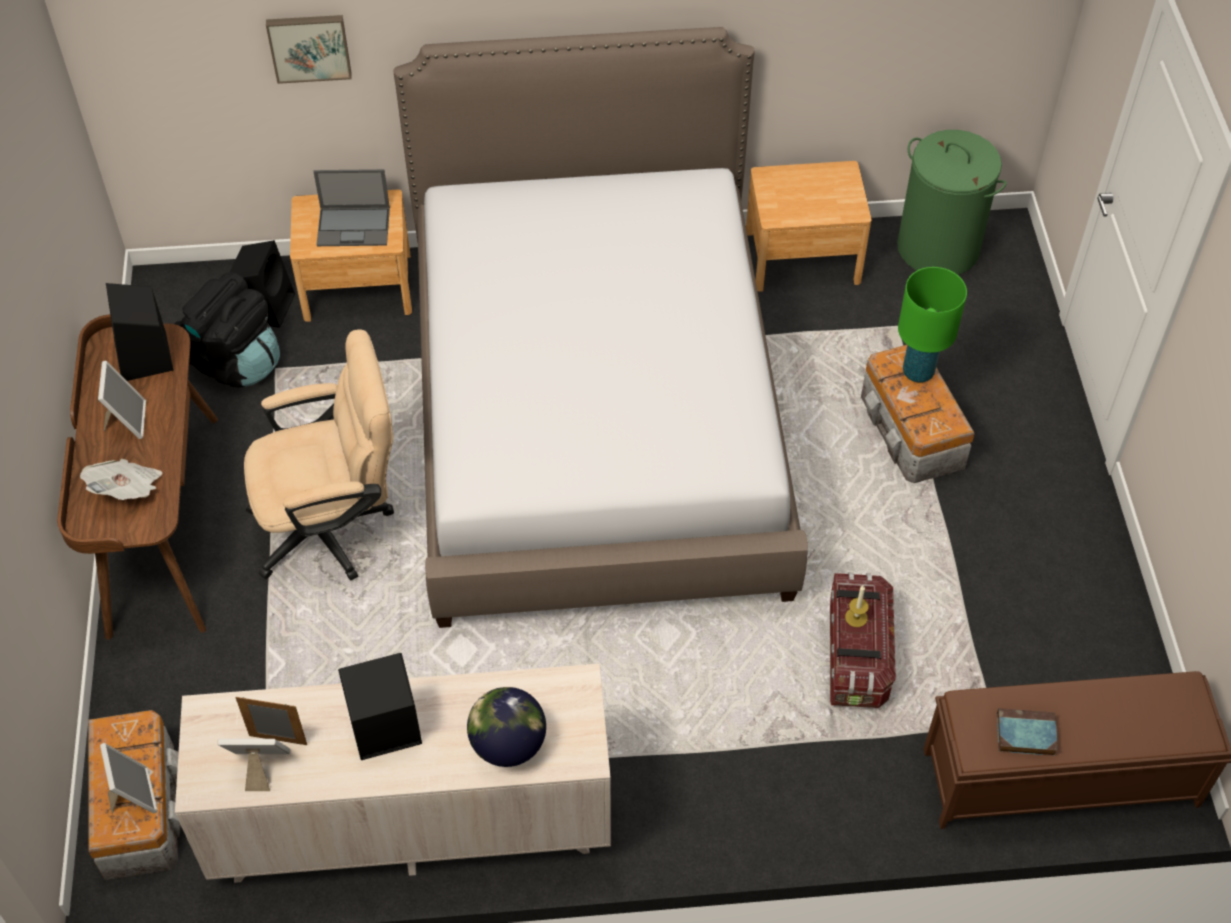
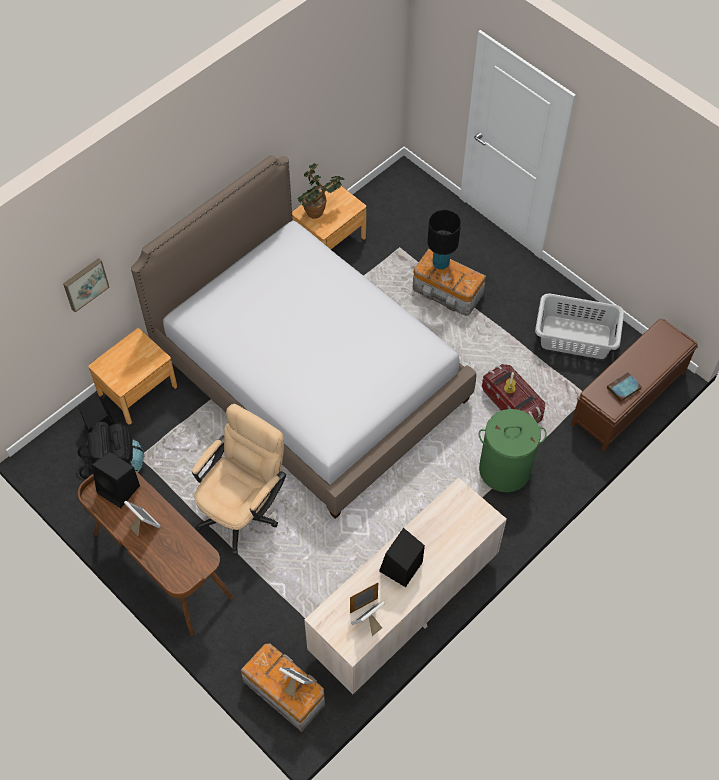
camera: 40 degrees left, 5 degrees up
newspaper [80,459,162,500] -> none
laptop [313,169,390,246] -> none
globe [467,687,546,767] -> none
green laundry basket [897,130,1007,275] -> green laundry basket moved to [479,409,547,492]
green table lamp [898,267,967,383] -> black table lamp [427,210,461,270]
none -> potted plant [298,163,345,219]
none -> grey laundry basket [535,293,624,359]

